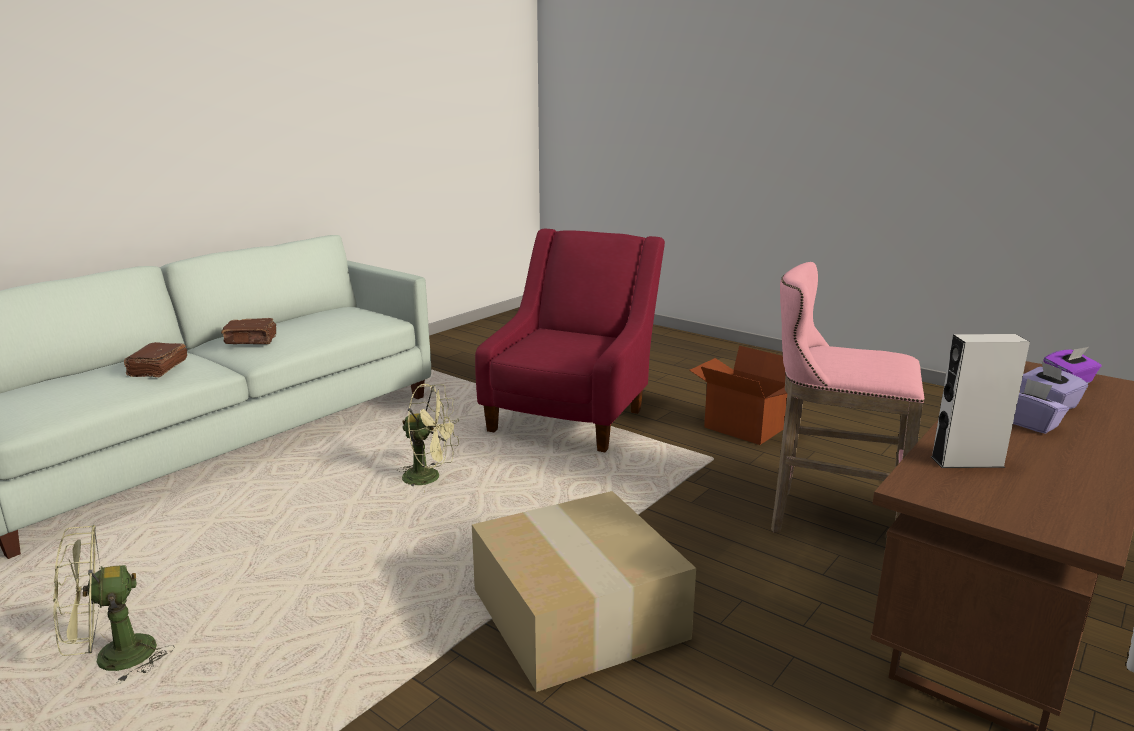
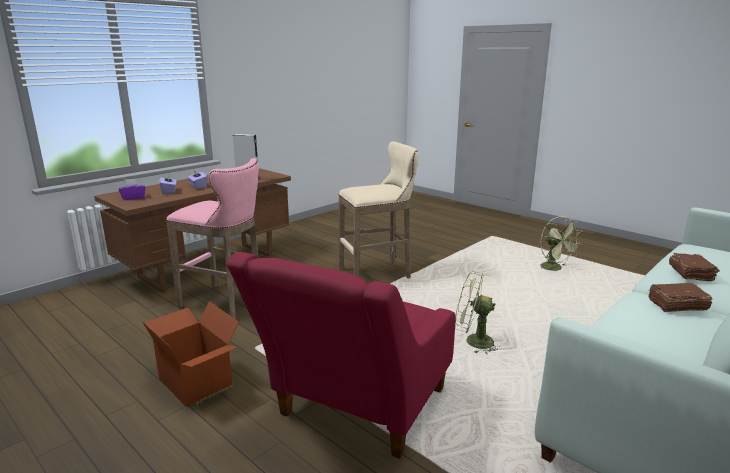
camera: 175 degrees left, 0 degrees up
green fan [53,525,175,683] -> green fan turned 90 degrees clockwise [540,216,583,271]
cardboard box [472,491,696,692] -> beige stool [338,142,419,278]

